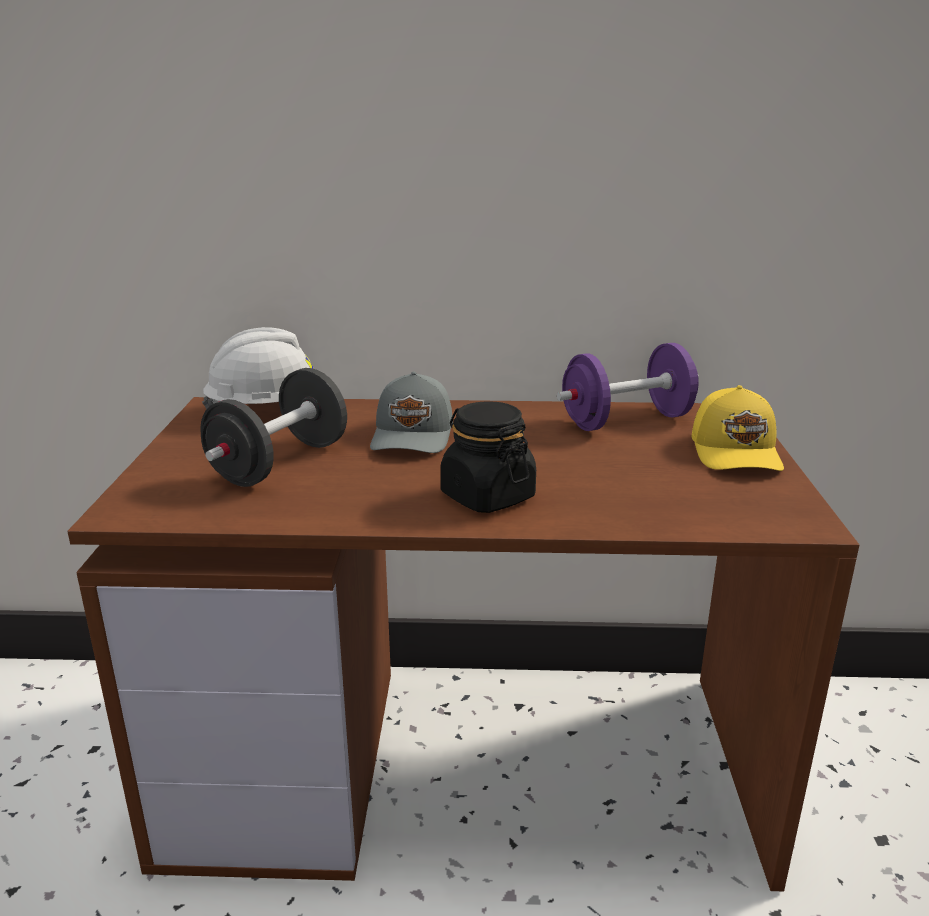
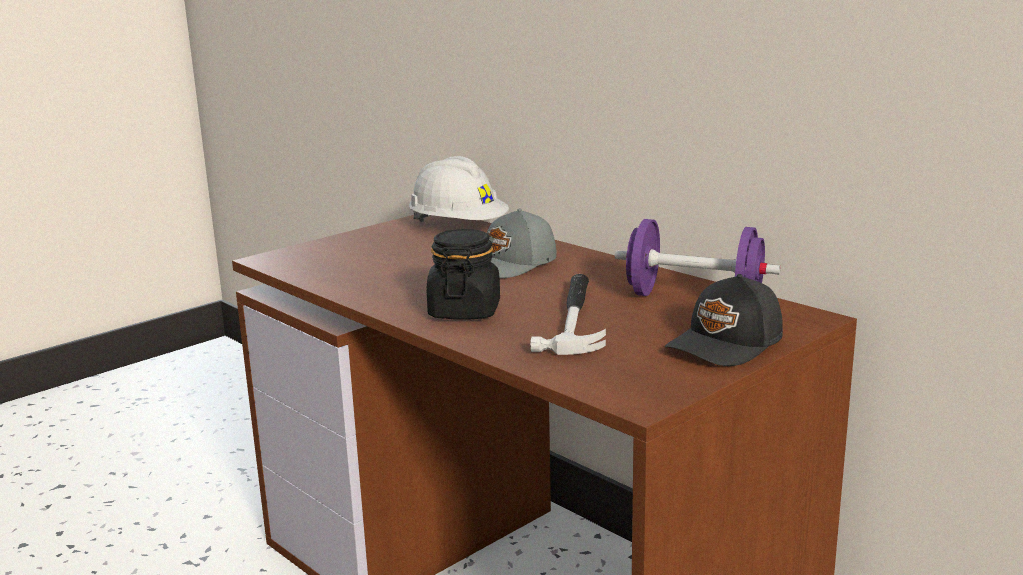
camera: 45 degrees right, 5 degrees down
black dumbbell [200,368,347,487] -> none
yellow cap [692,385,784,471] -> black cap [665,274,783,366]
none -> hammer [530,274,606,355]

